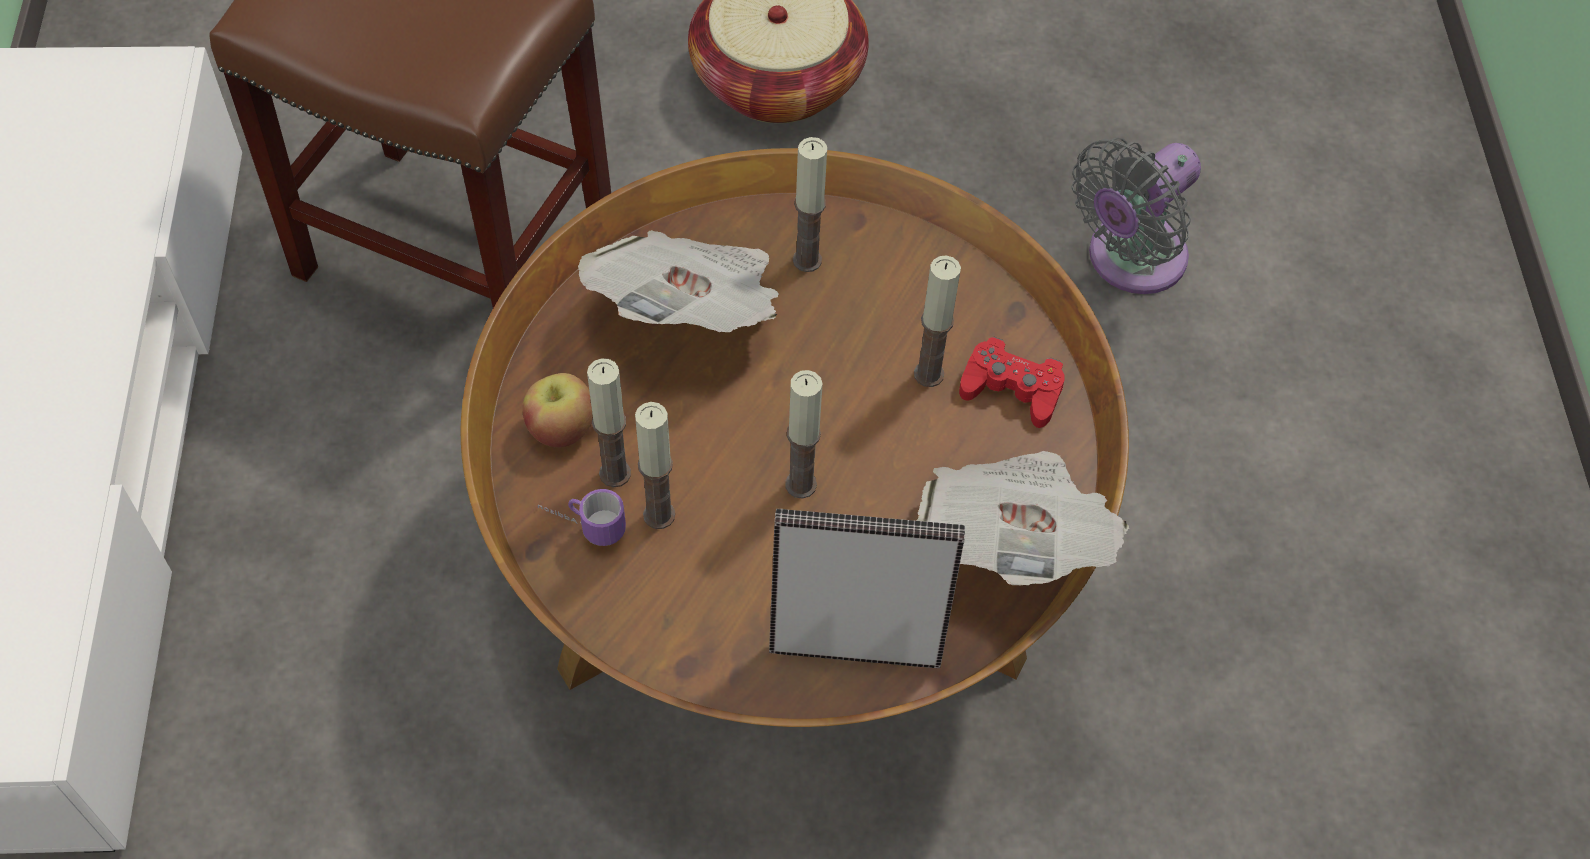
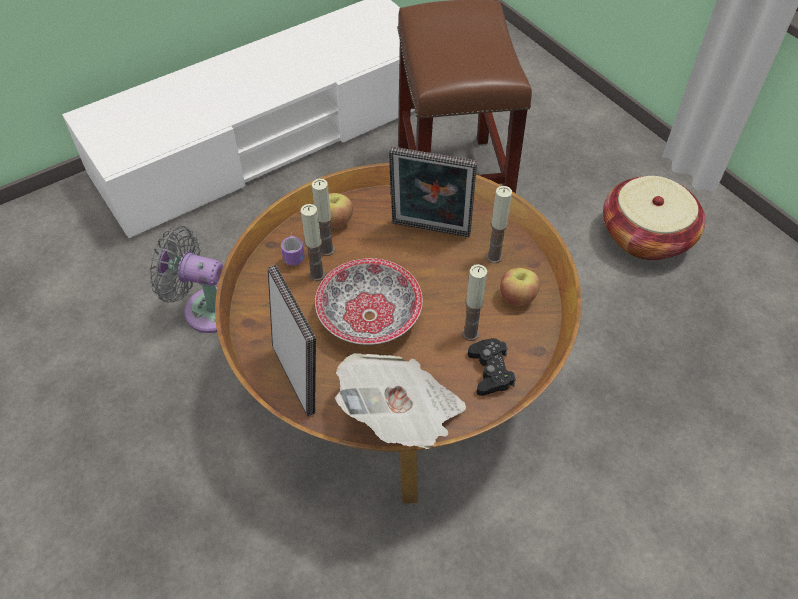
camera: 60 degrees right, 5 degrees down
newspaper [578,230,779,332] -> picture frame [389,146,477,237]
candle [785,370,823,499] -> bowl [315,258,423,345]
red game controller [959,337,1065,428] -> black game controller [468,338,516,396]
grey fan [1072,138,1201,294] -> grey fan moved to [149,226,223,333]
none -> apple [500,268,540,306]

